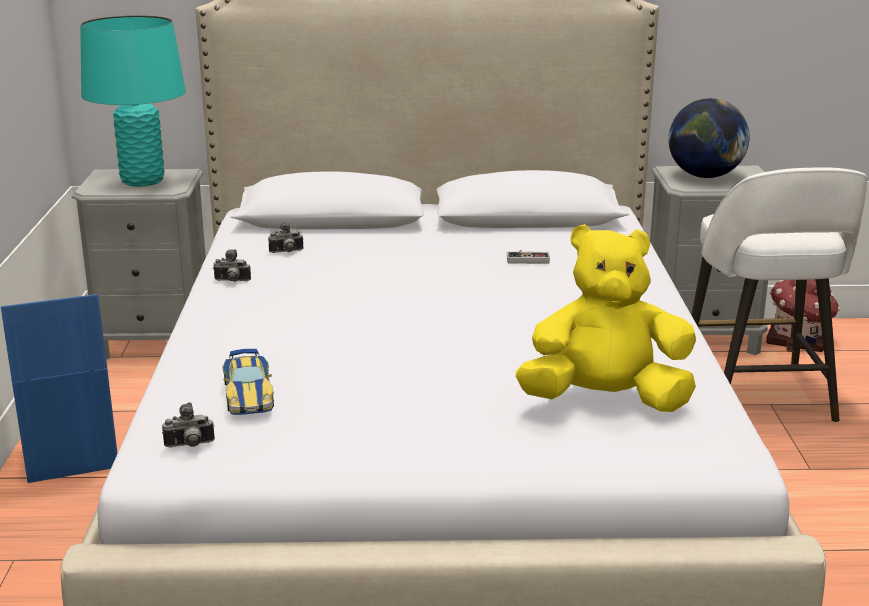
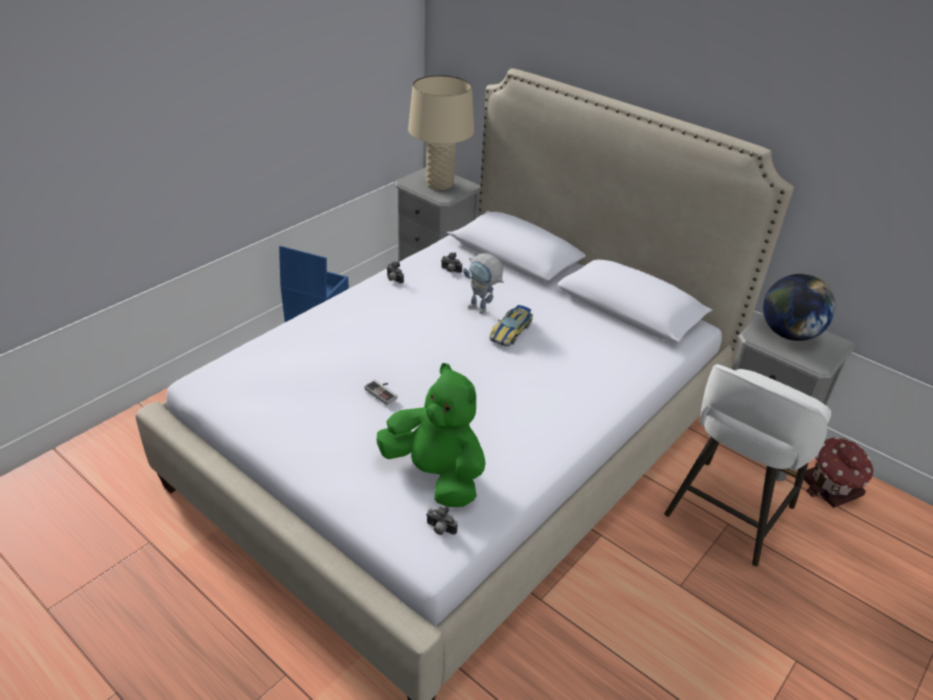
camera: 40 degrees right, 15 degrees up
turquoise table lamp [80,15,186,186] -> beige table lamp [408,75,474,190]
camera [162,402,215,447] -> camera moved to [426,506,458,535]
toy car [222,349,274,415] -> toy car moved to [489,305,533,346]
game controller [507,250,550,264] -> game controller moved to [365,380,397,405]
yellow plush toy [516,224,696,412] -> green plush toy [376,363,486,507]
none -> toy robot [463,253,504,314]

